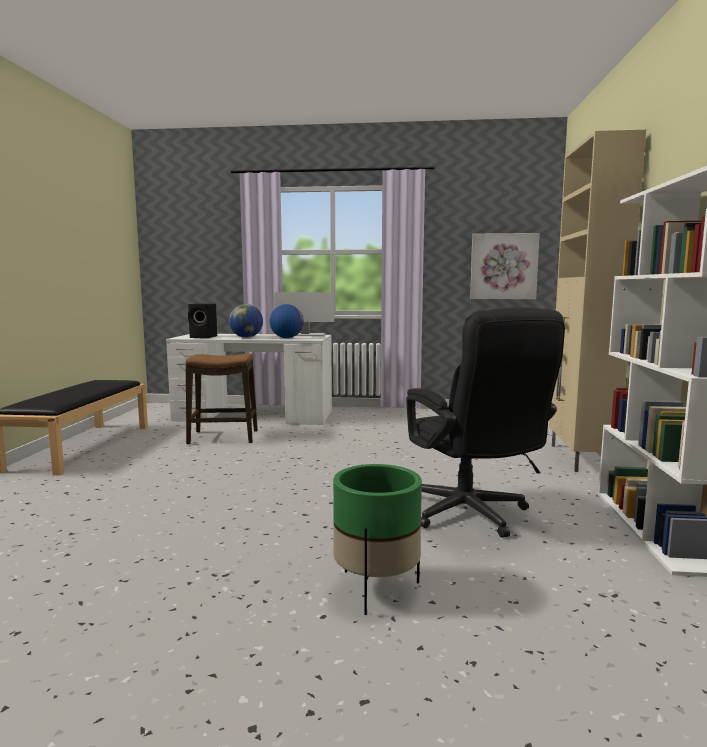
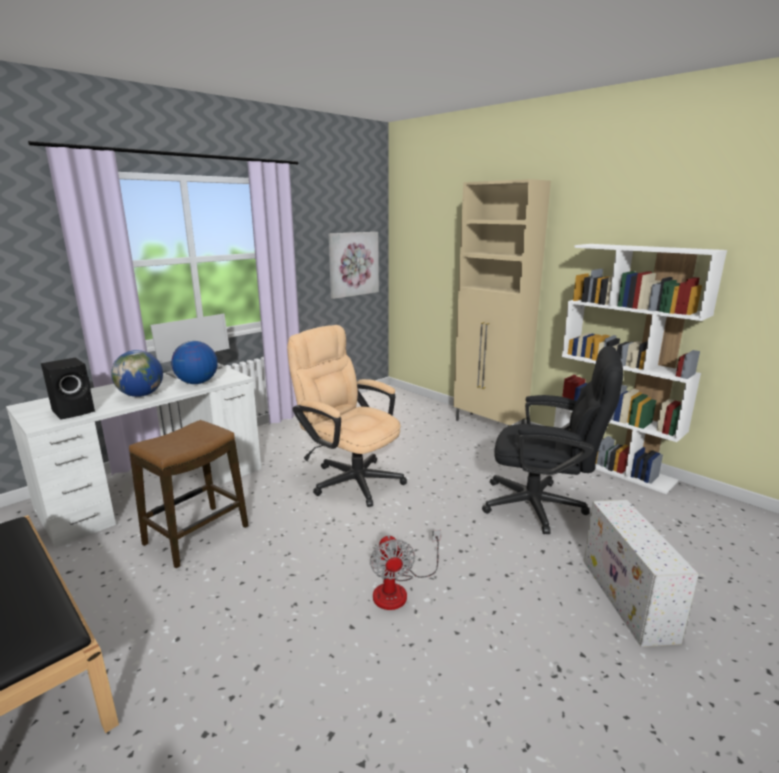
camera: 50 degrees left, 10 degrees up
green planter [333,464,422,615] -> white storage box [584,500,699,647]
none -> beige office chair [287,325,407,507]
none -> fan [370,530,441,610]

